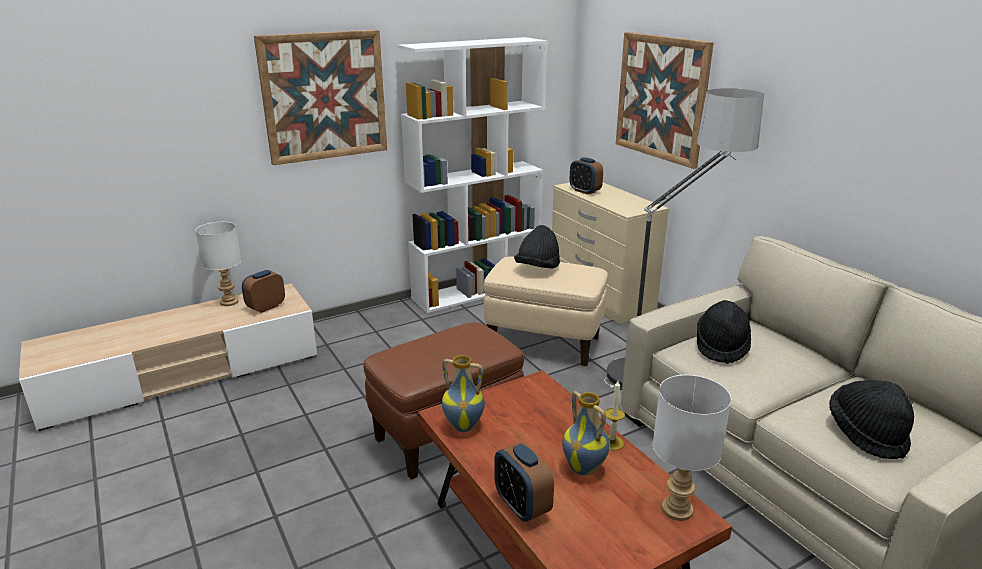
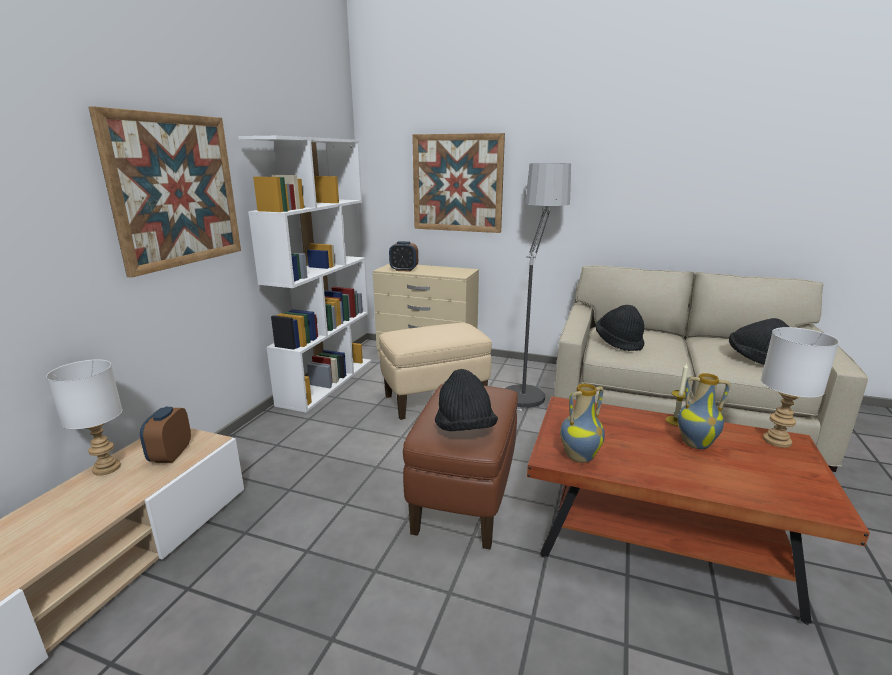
camera: 40 degrees left, 5 degrees down
alarm clock [494,442,554,522] -> none
black hat [514,225,560,269] -> black hat moved to [435,369,498,431]

